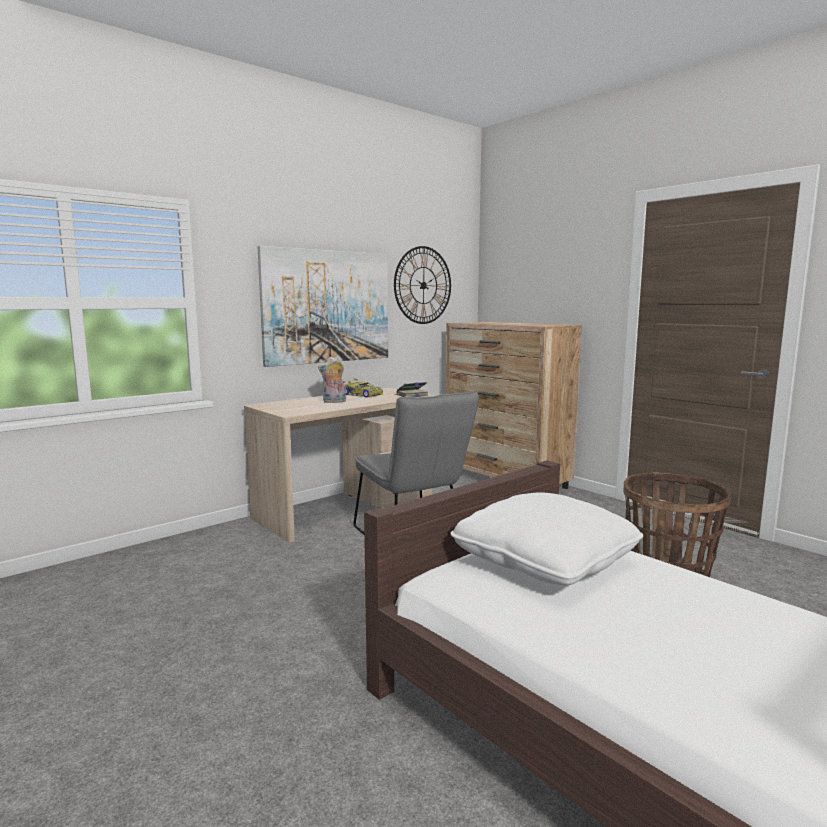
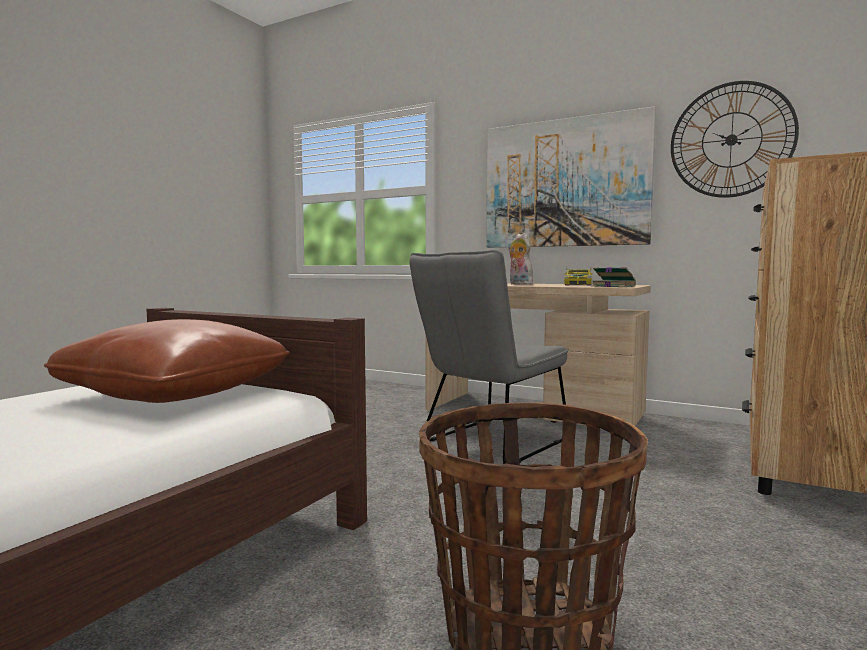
camera: 70 degrees right, 5 degrees down
white pillow [450,492,643,586] -> brown pillow [44,319,290,403]

